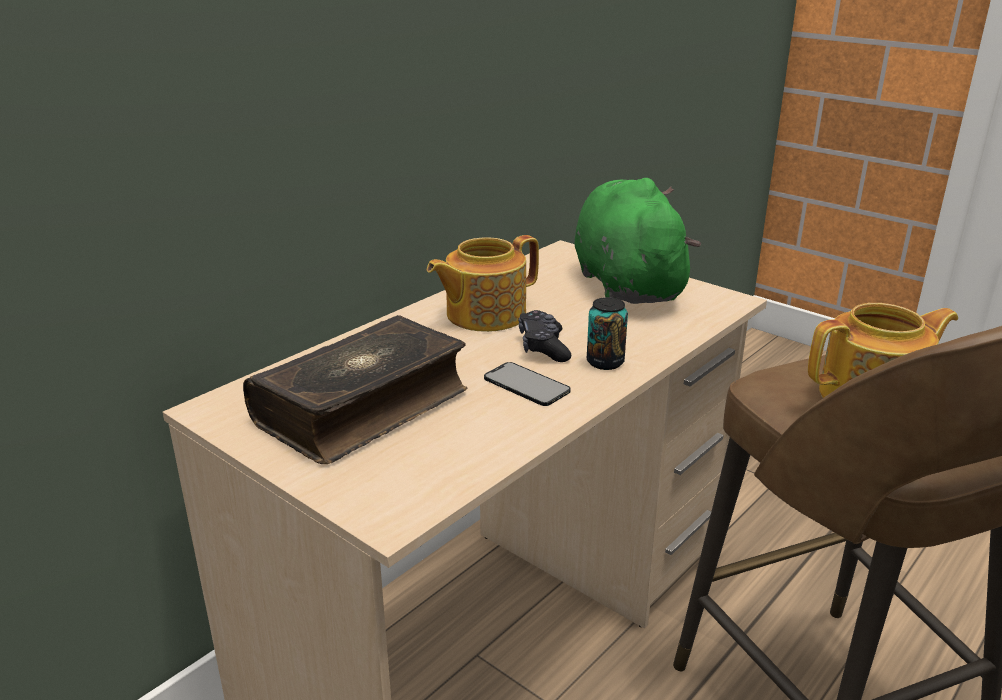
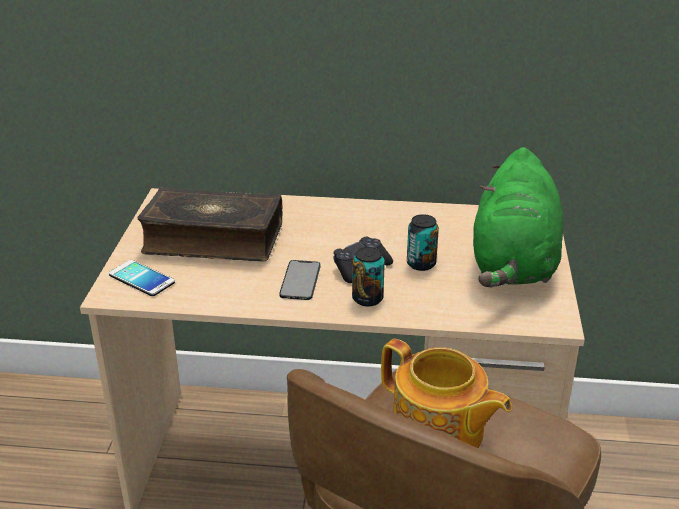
camera: 55 degrees right, 5 degrees up
teapot [427,235,539,332] -> none
green plush toy [574,178,701,304] -> green plush toy turned 150 degrees clockwise [473,147,563,288]
none -> phone [109,260,175,296]
none -> can [407,214,439,271]

